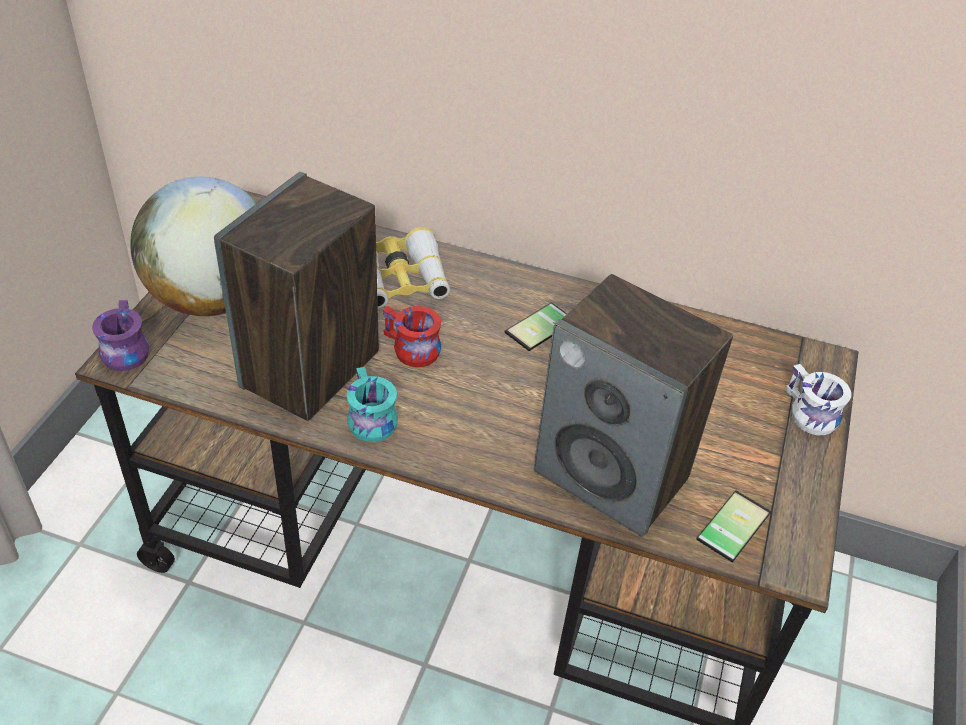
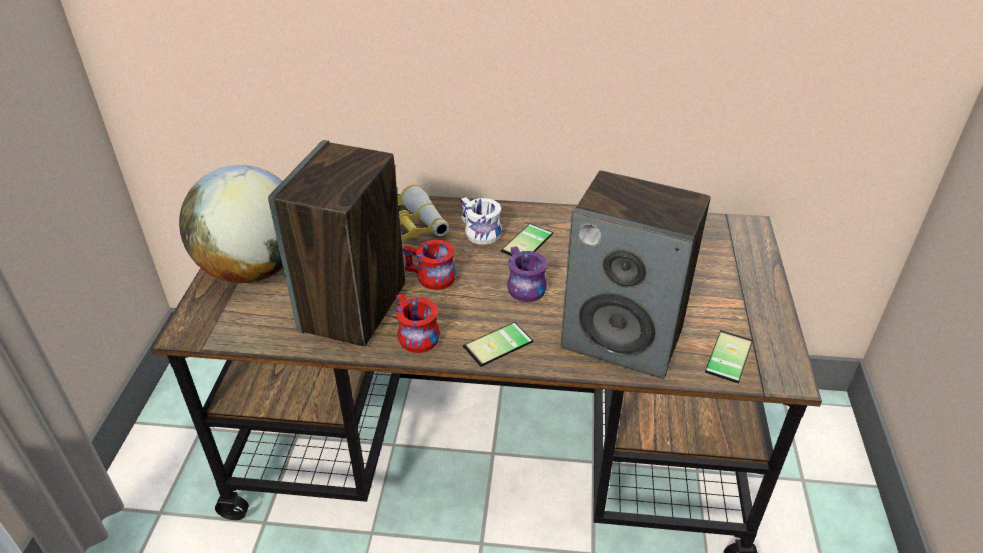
camera: 10 degrees left, 5 degrees down
purple mug [92,300,149,371] -> purple mug moved to [507,246,548,302]
turquoise mug [346,367,398,442] -> red mug [396,293,440,353]
white mug [785,364,851,435] -> white mug moved to [461,197,501,245]
none -> phone [463,322,533,367]

